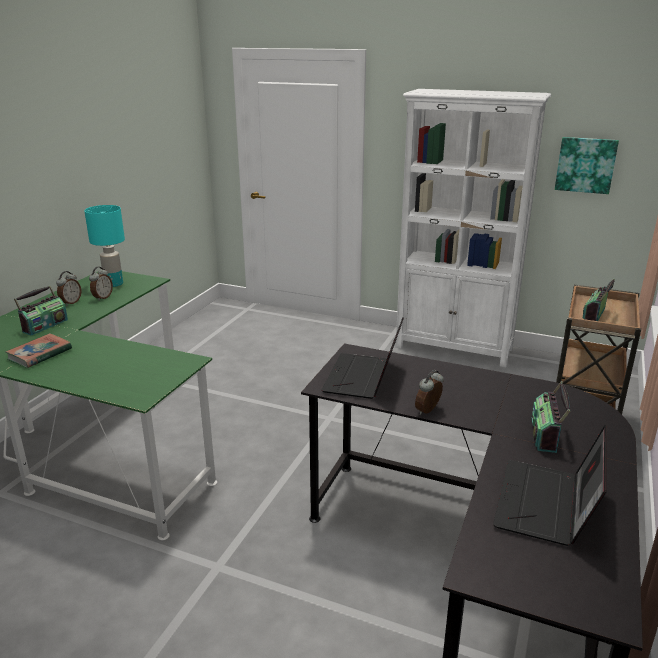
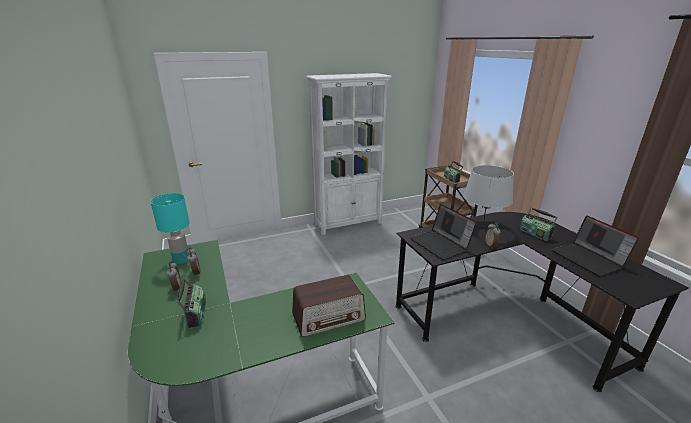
camera: 45 degrees left, 0 degrees up
book [6,333,72,368] -> none
picture [555,137,619,194] -> none
none -> radio [292,275,366,337]
none -> grey table lamp [464,165,514,226]

